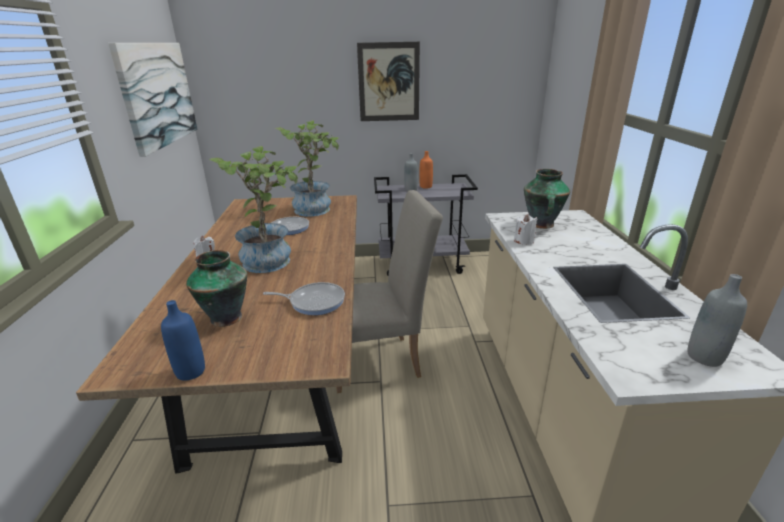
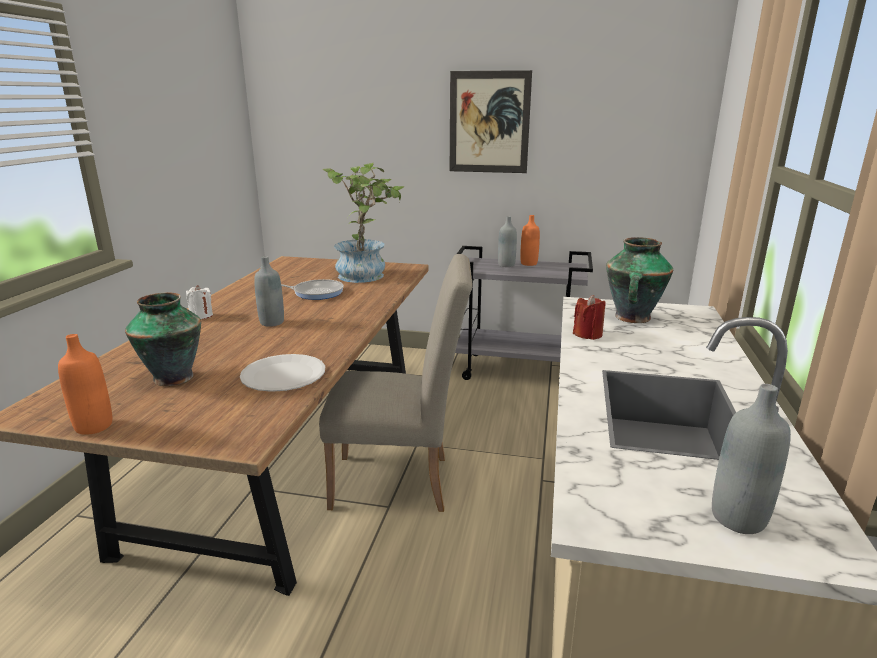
camera: 15 degrees right, 5 degrees down
picture [108,43,197,157] -> none
blue bottle [161,300,205,381] -> orange bottle [58,334,112,435]
potted plant [209,146,298,273] -> grey bottle [254,256,284,327]
frying pan [263,282,345,315] -> white plate [240,354,325,392]
white candle [514,214,537,245] -> red candle [573,295,606,340]

